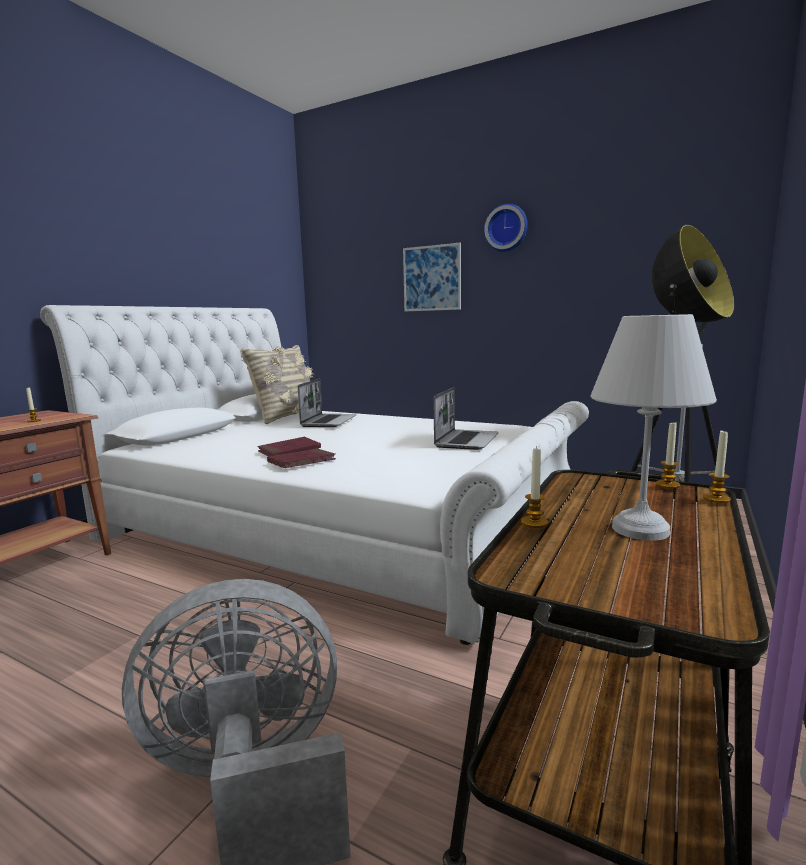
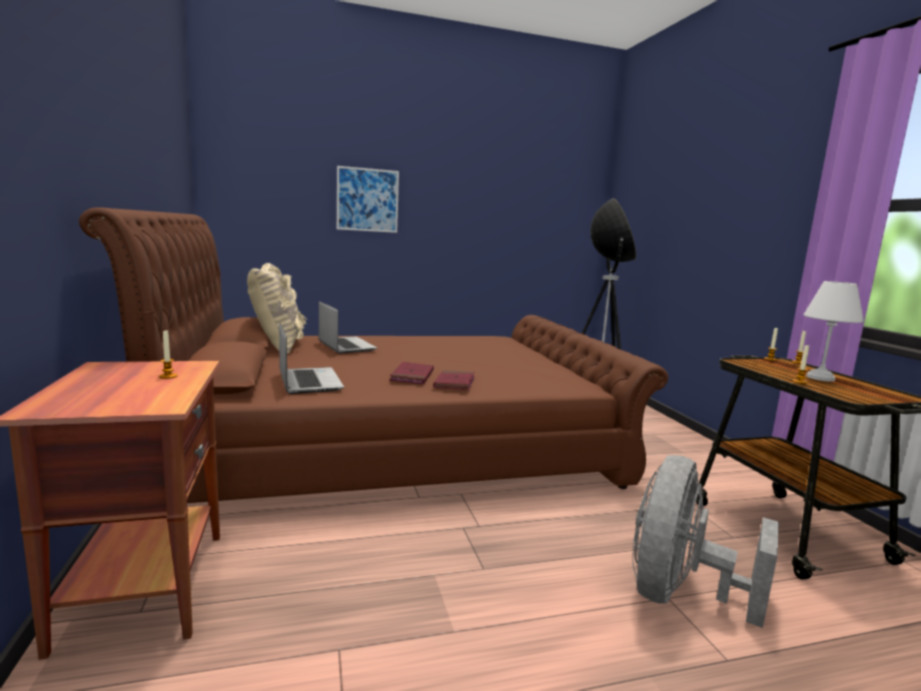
camera: 45 degrees left, 0 degrees up
white bed [40,305,589,645] -> brown bed [79,207,669,503]
laptop [434,387,498,450] -> laptop moved to [279,322,344,394]
wall clock [484,204,528,252] -> none

